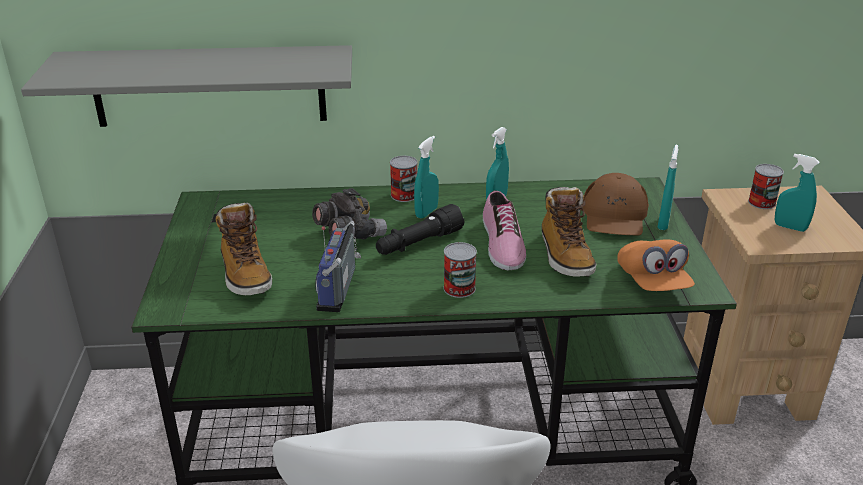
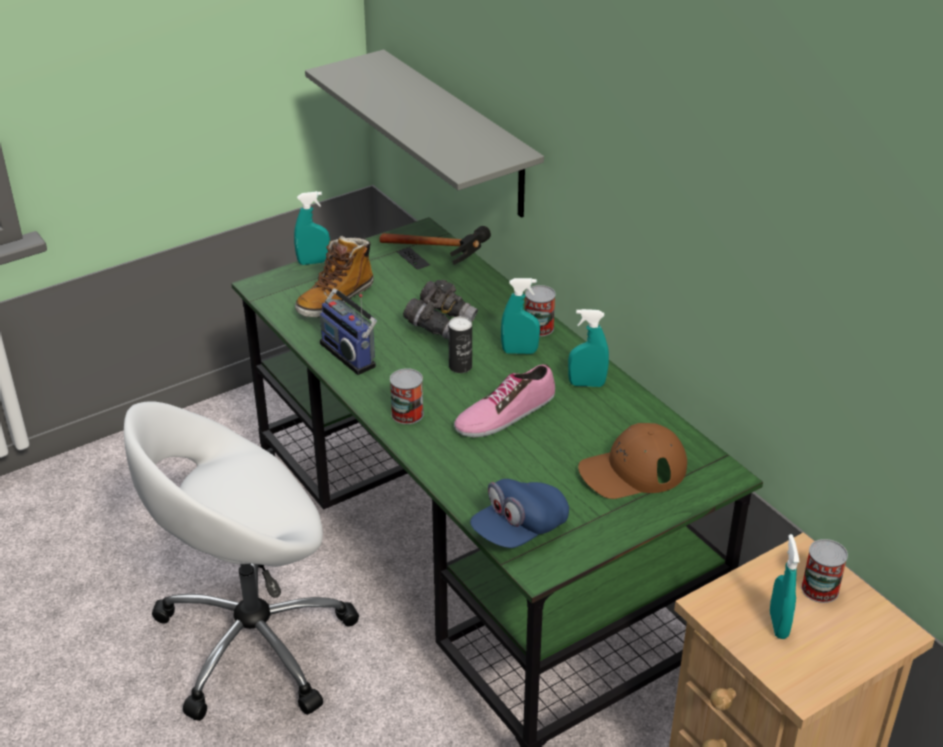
camera: 60 degrees right, 5 degrees up
radio [315,221,361,312] -> radio turned 105 degrees counterclockwise [320,288,377,375]
black flashlight [376,204,464,255] -> can [448,316,472,373]
boot [541,187,596,277] -> none
orange cap [617,239,695,291] -> blue cap [470,479,569,548]
turquoise spray bottle [658,145,678,230] -> turquoise spray bottle moved to [294,191,330,265]
none -> hammer [379,226,491,265]

